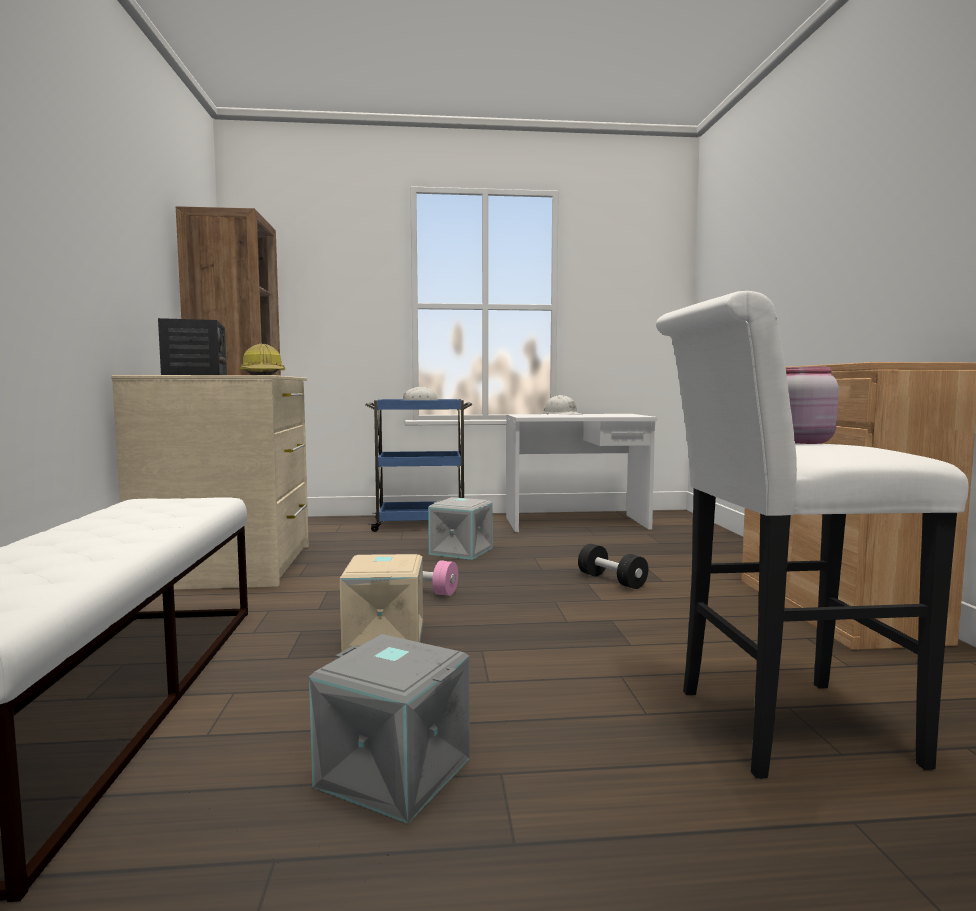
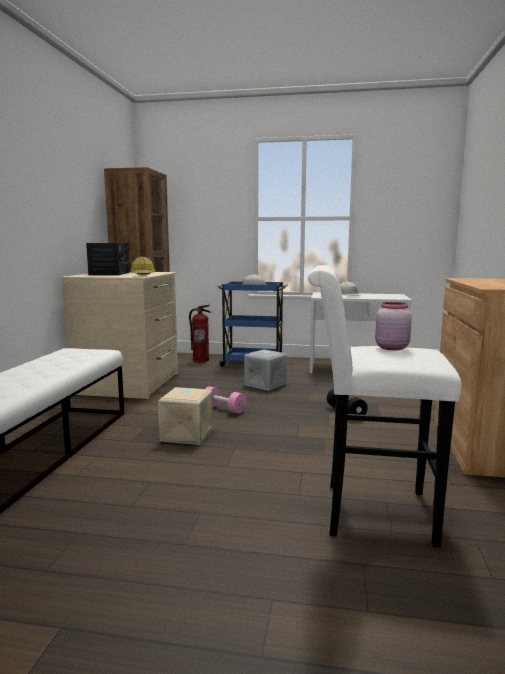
camera: 15 degrees right, 5 degrees up
grey storage box [309,634,470,824] -> none
none -> fire extinguisher [189,305,211,362]

